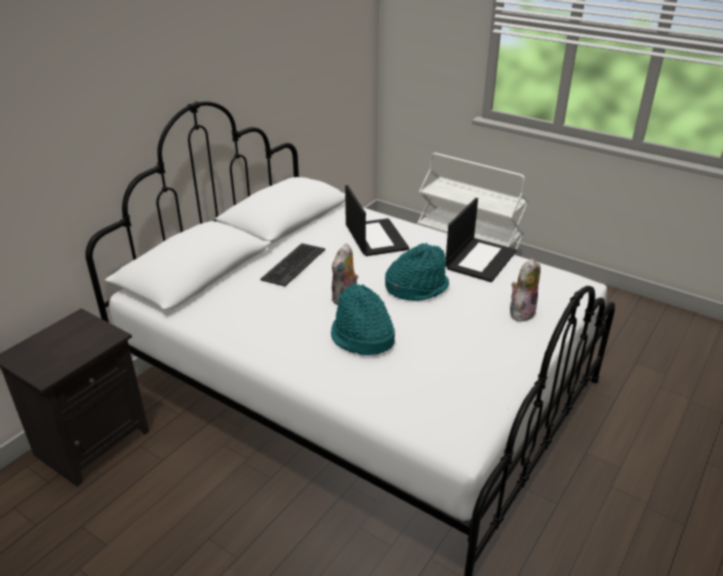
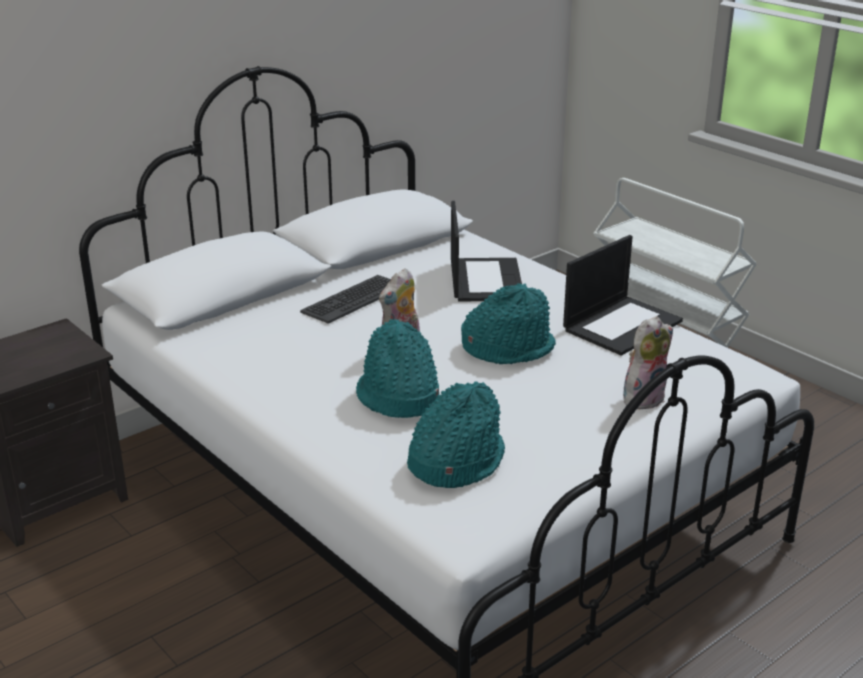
camera: 15 degrees right, 5 degrees down
none -> turquoise hat [407,382,505,488]

